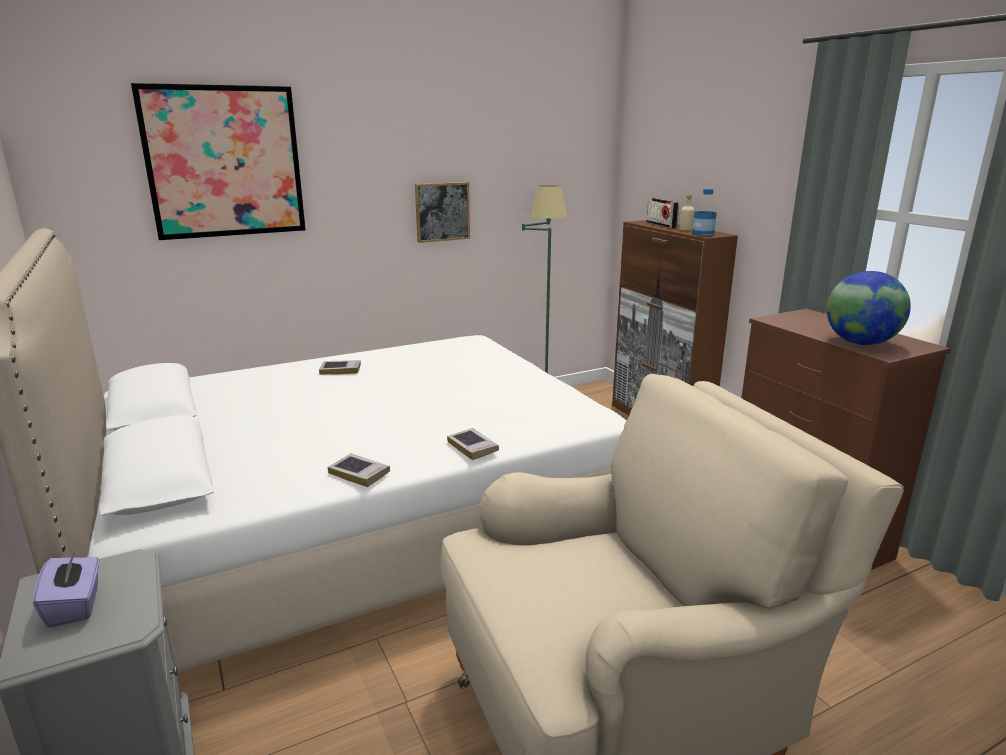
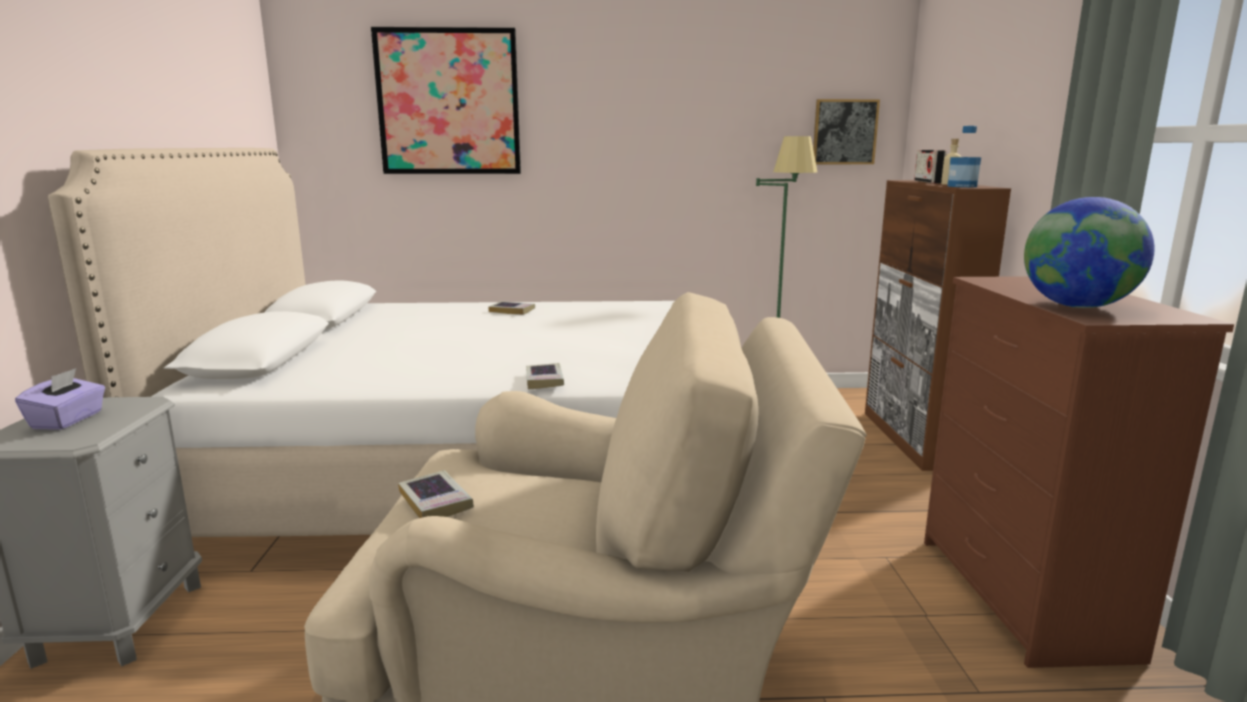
camera: 25 degrees right, 5 degrees down
book [327,453,390,487] -> book moved to [398,470,474,518]
picture [415,182,470,243] -> picture moved to [813,99,880,164]

